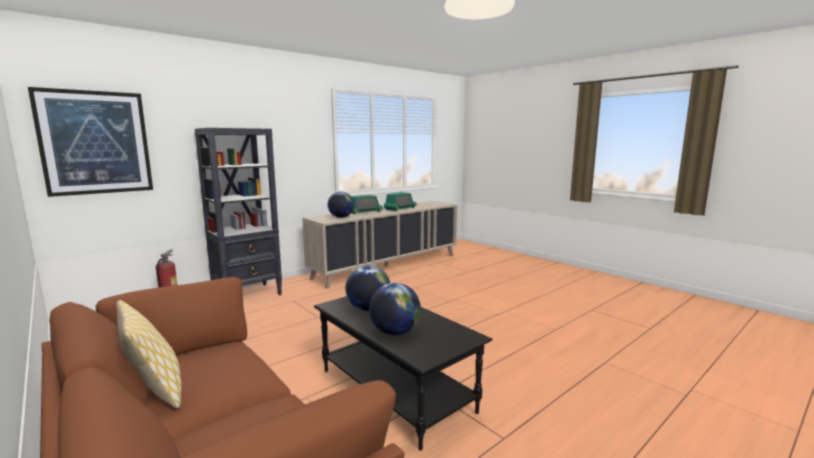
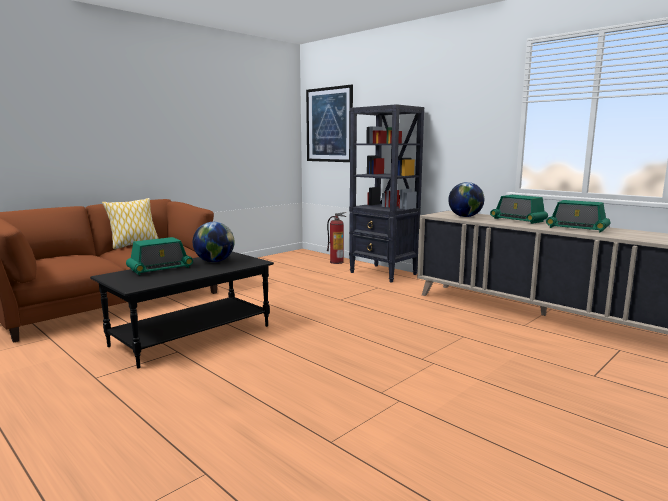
camera: 85 degrees right, 0 degrees up
globe [369,283,421,335] -> radio [126,237,193,275]

